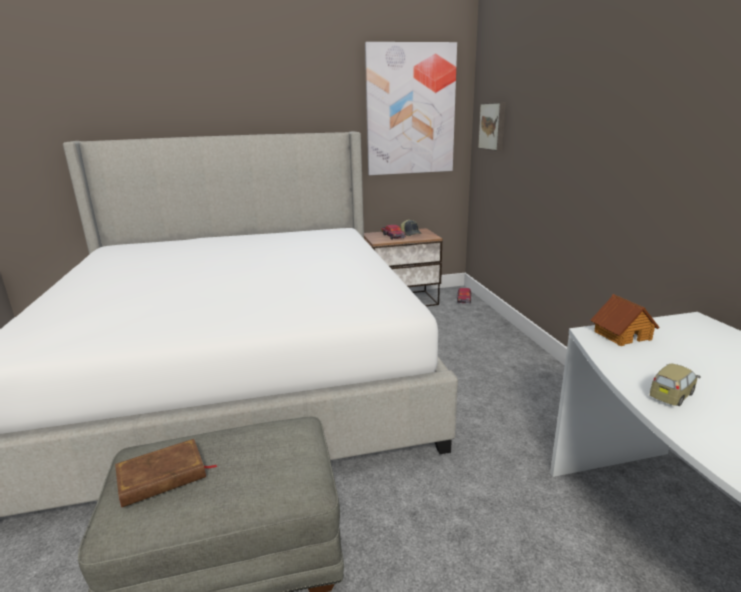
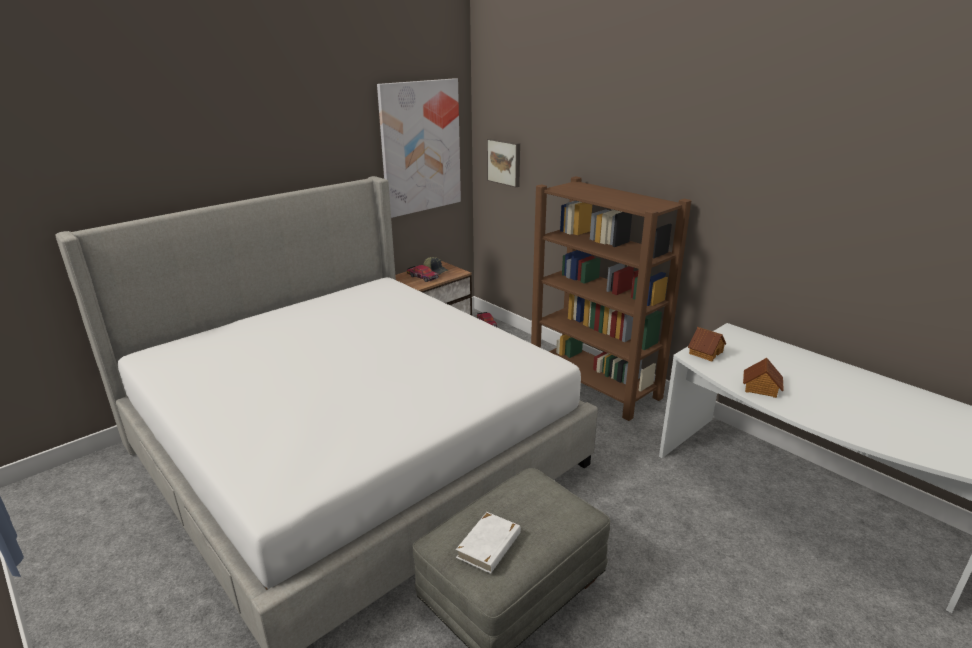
camera: 30 degrees left, 5 degrees up
brown book [115,439,218,507] -> white book [456,512,521,574]
toy car [650,363,701,407] -> toy house [743,358,784,398]
none -> brown bookcase [531,176,691,421]

